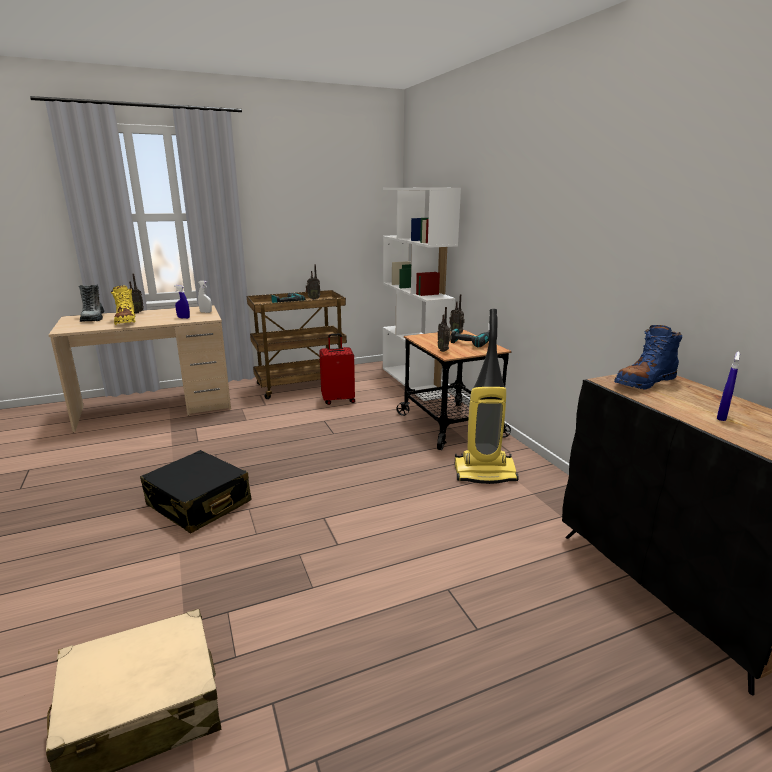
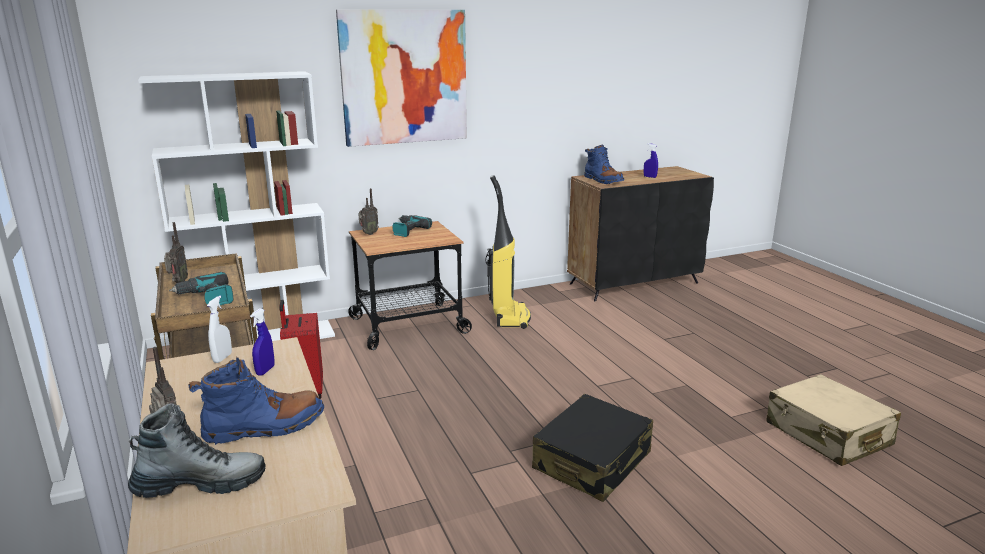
camera: 90 degrees left, 0 degrees up
yellow boot [111,285,136,325] -> blue boot [188,357,324,445]
radio [438,307,452,352] -> none
none -> picture [336,9,467,147]

